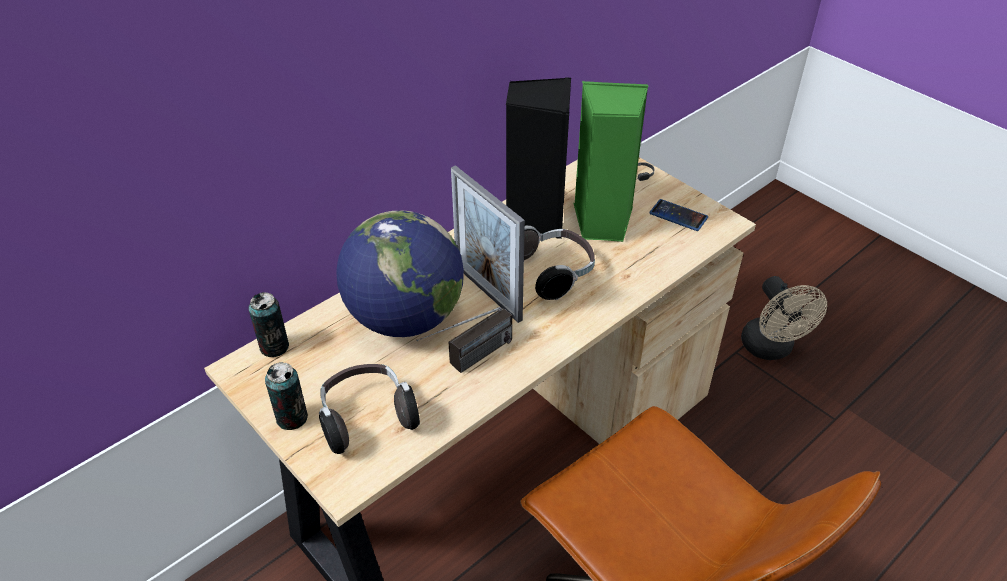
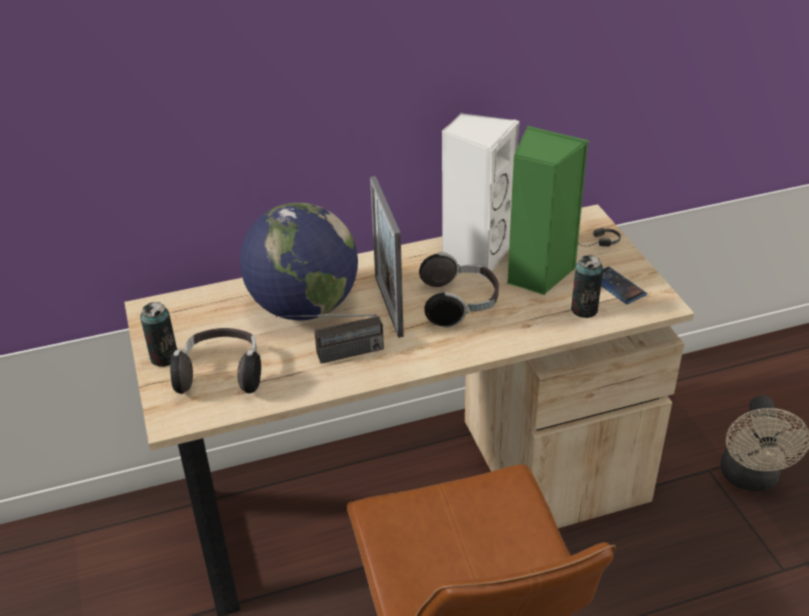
camera: 25 degrees right, 5 degrees down
can [248,292,289,357] -> can moved to [571,255,603,318]
black speaker [506,77,571,239] -> white speaker [441,113,519,278]

